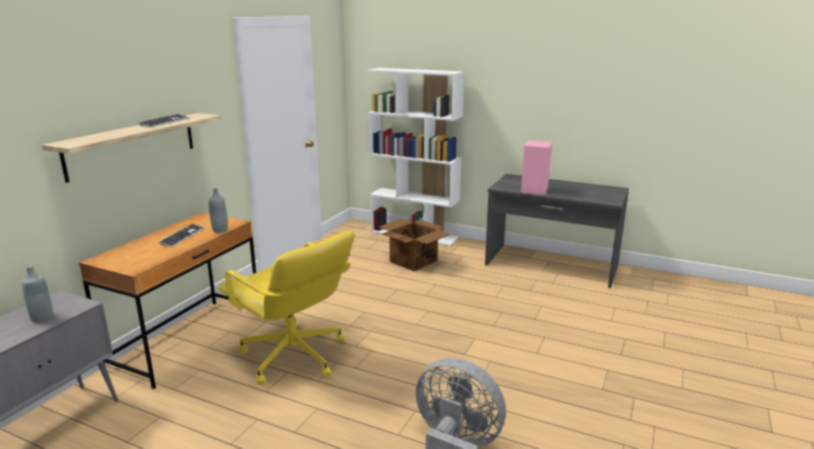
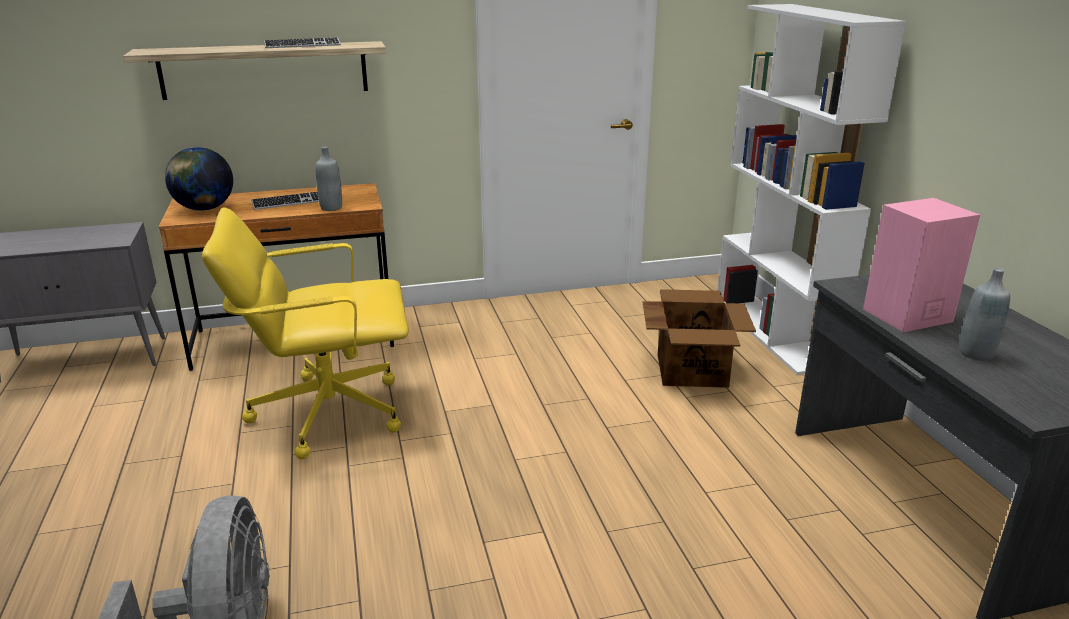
camera: 50 degrees right, 5 degrees up
grey bottle [22,265,53,323] -> grey bottle moved to [960,268,1010,361]
yellow office chair [218,231,355,385] -> yellow office chair turned 75 degrees clockwise [202,207,409,459]
none -> globe [165,147,233,211]

